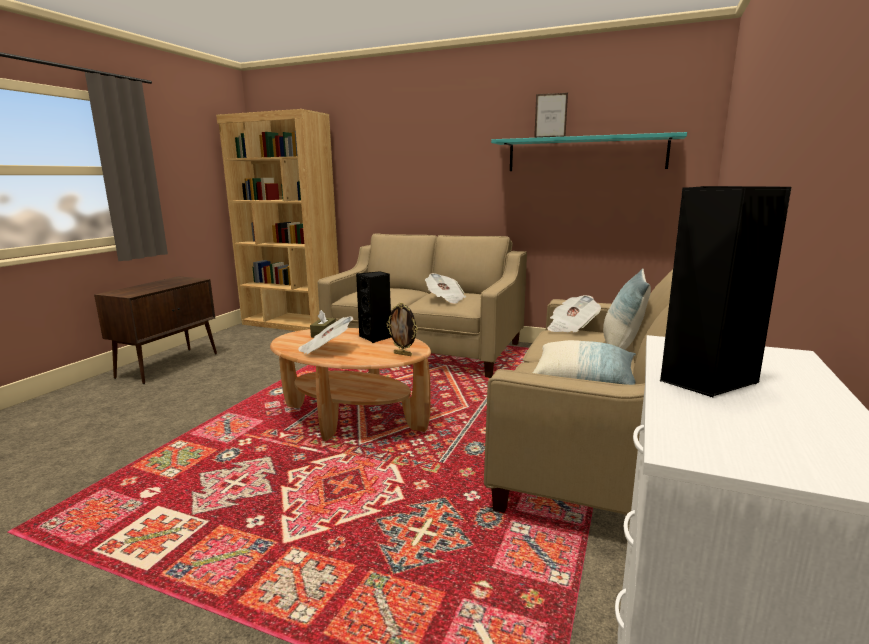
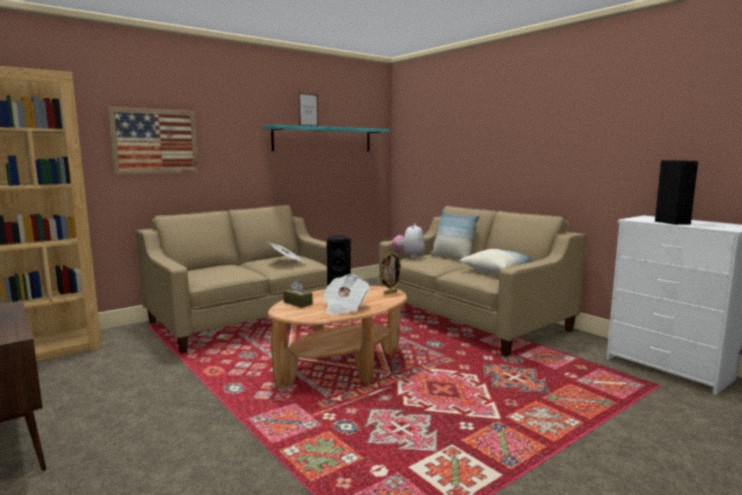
camera: 60 degrees left, 5 degrees down
newspaper [547,295,601,332] -> plush toy [392,224,425,258]
none -> picture [107,107,199,174]

